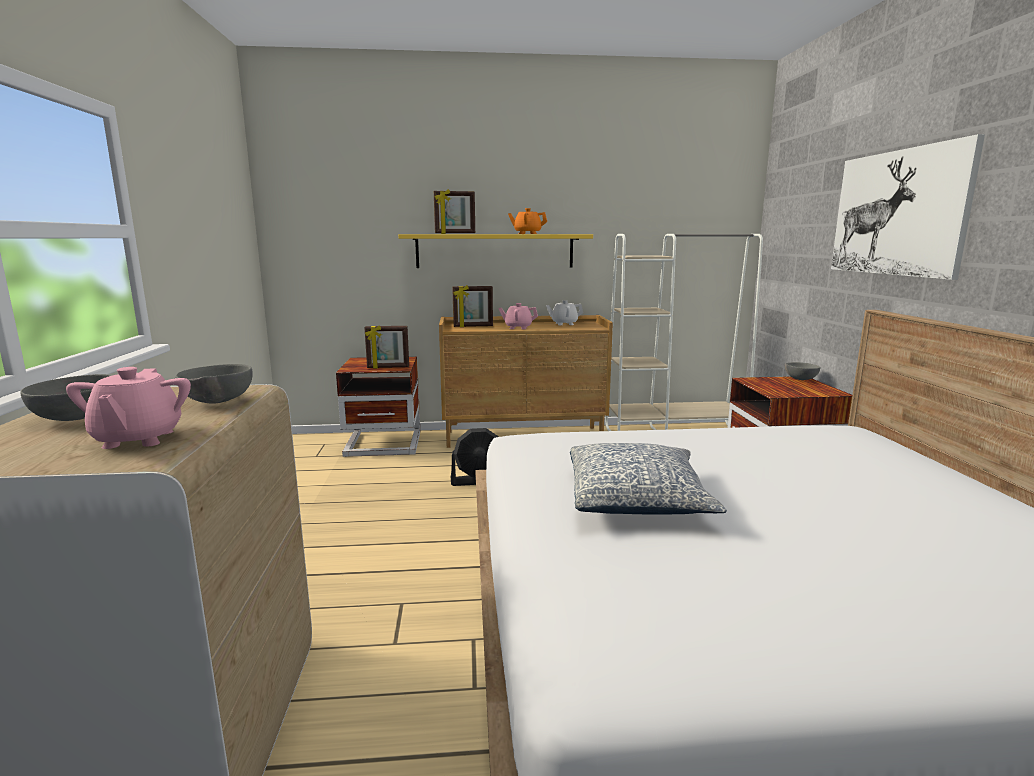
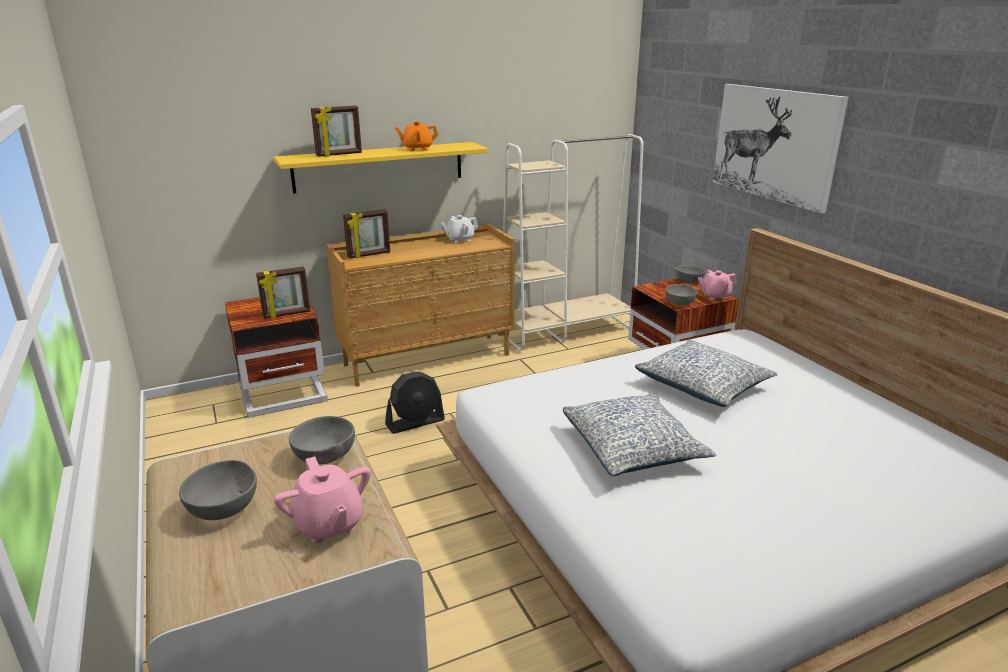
camera: 20 degrees left, 10 degrees up
pink teapot [498,303,538,329] -> pink teapot moved to [698,270,737,300]
none -> pillow [635,340,778,407]
none -> grey bowl [665,284,698,305]

